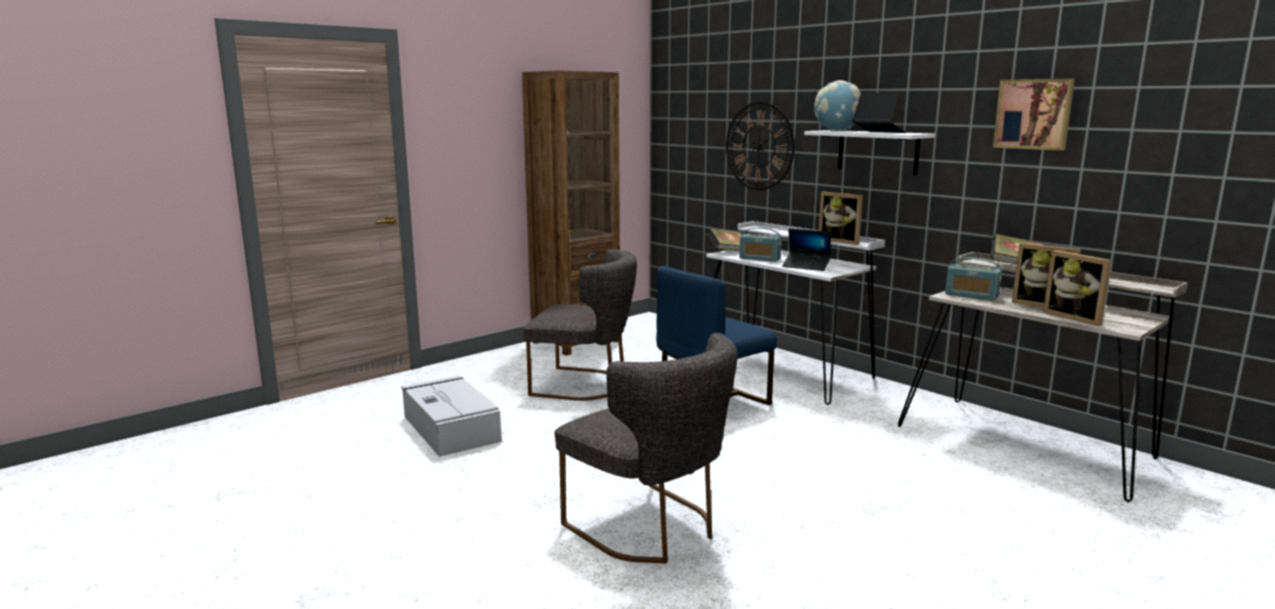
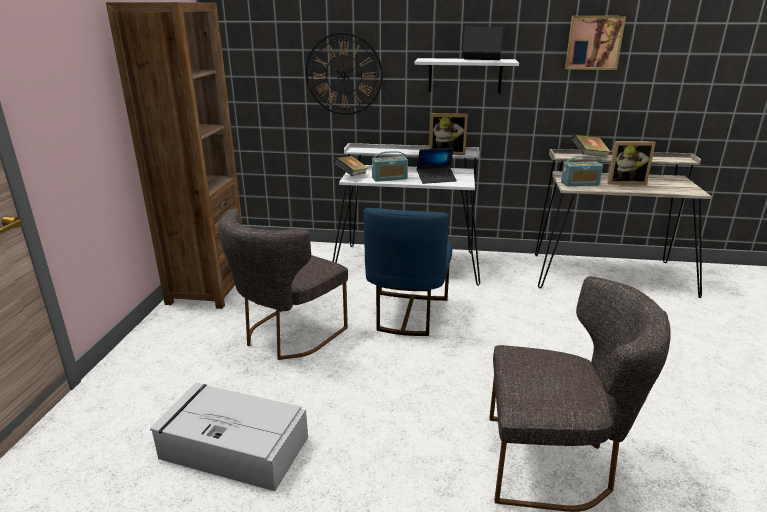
camera: 40 degrees left, 10 degrees up
grey chair [523,249,637,401] -> grey chair turned 150 degrees clockwise [219,209,348,360]
globe [814,80,861,131] -> none
picture frame [1043,250,1112,326] -> none

